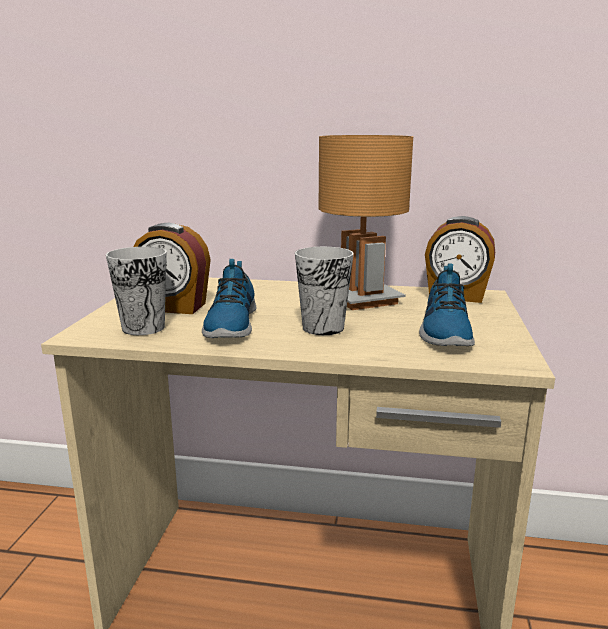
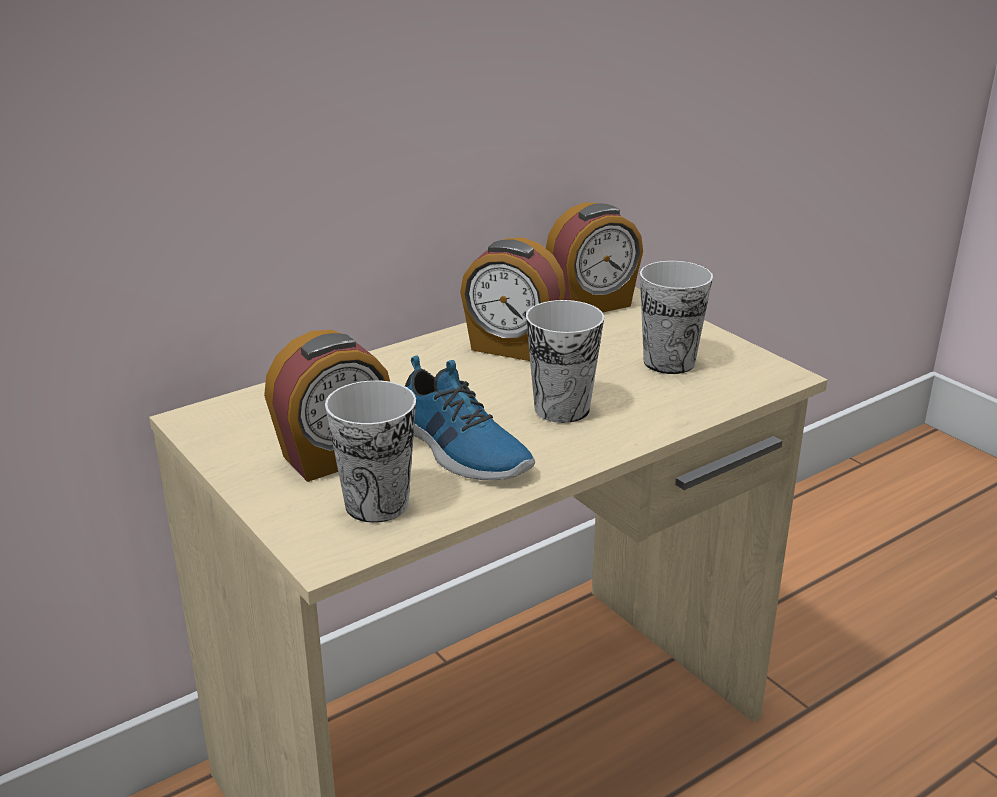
camera: 45 degrees left, 10 degrees up
brown table lamp [319,135,413,310] -> alarm clock [460,237,566,361]
shoe [419,264,475,346] -> cup [640,261,713,374]

